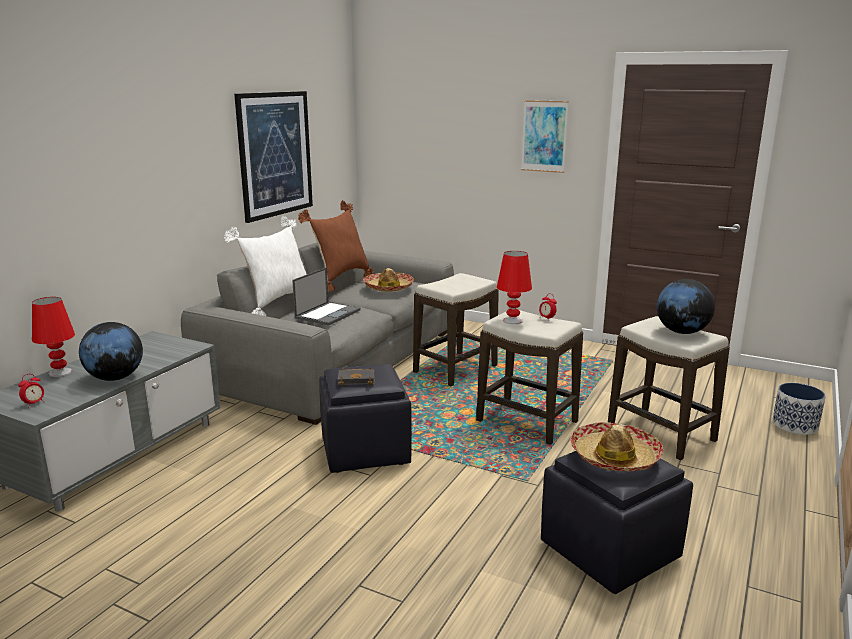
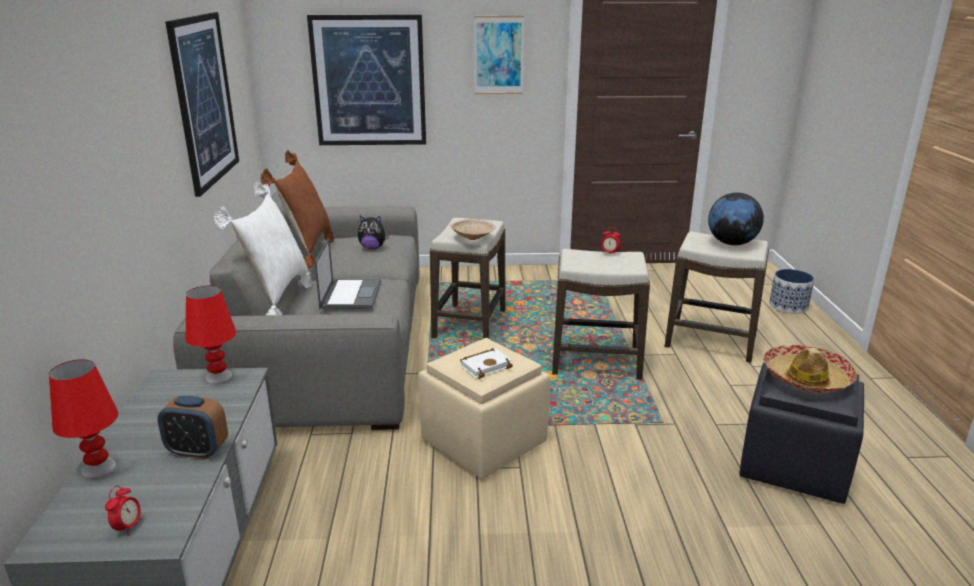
camera: 30 degrees left, 5 degrees up
globe [79,322,143,381] -> alarm clock [157,396,228,459]
black ottoman [319,364,412,473] -> beige ottoman [418,338,550,479]
black book [337,367,375,386] -> white book [460,348,513,379]
hat [363,268,414,292] -> plush toy [358,216,389,249]
red table lamp [497,251,532,324] -> red table lamp moved to [186,285,236,384]
none -> picture [307,15,426,145]
none -> beige bowl [450,219,496,240]

